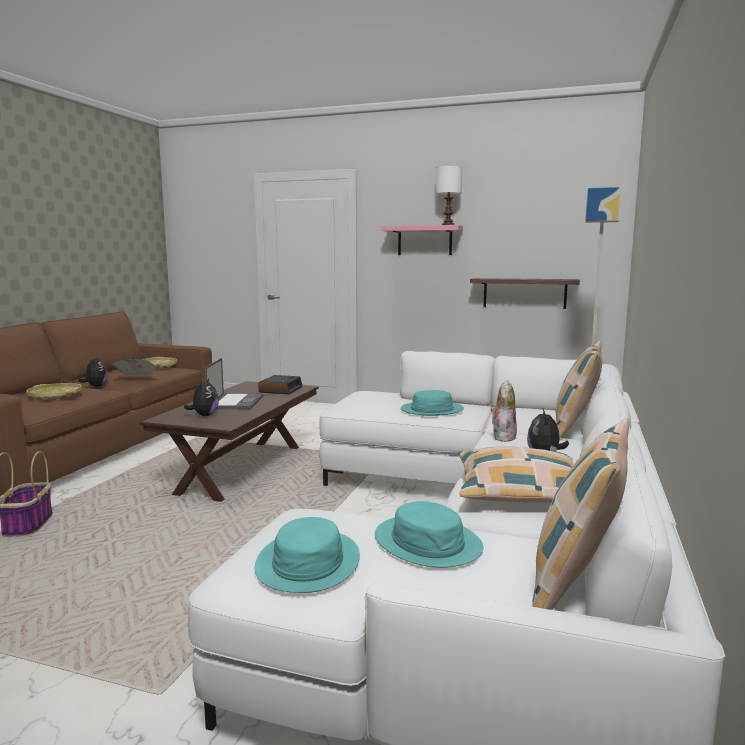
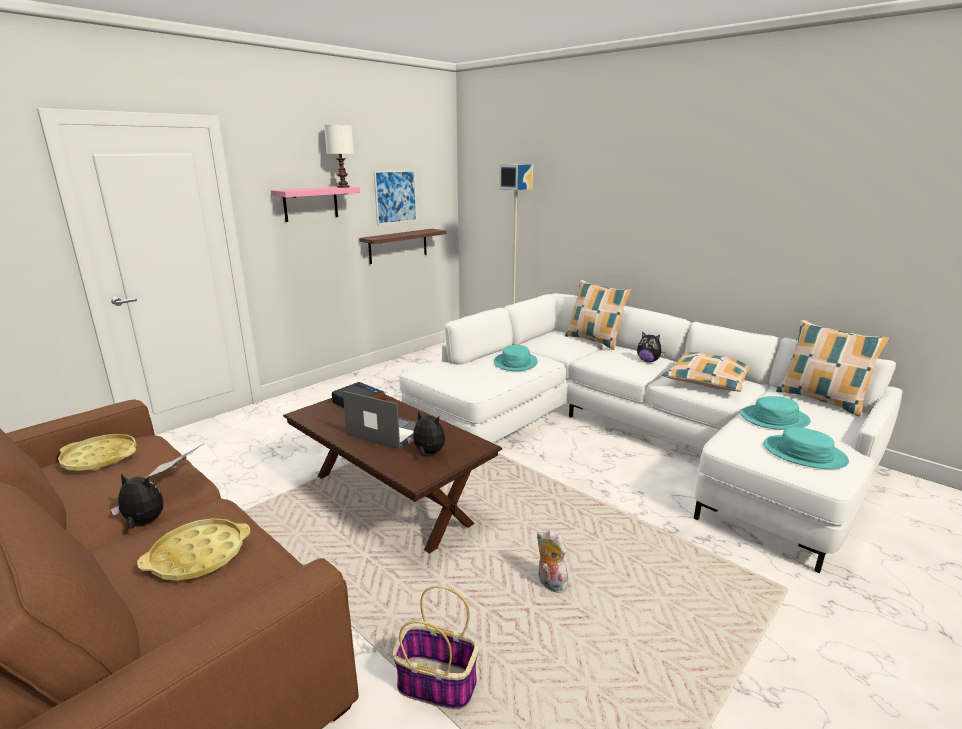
camera: 65 degrees left, 10 degrees up
plush toy [491,380,517,442] -> plush toy moved to [537,530,569,593]
none -> picture [374,170,417,225]

